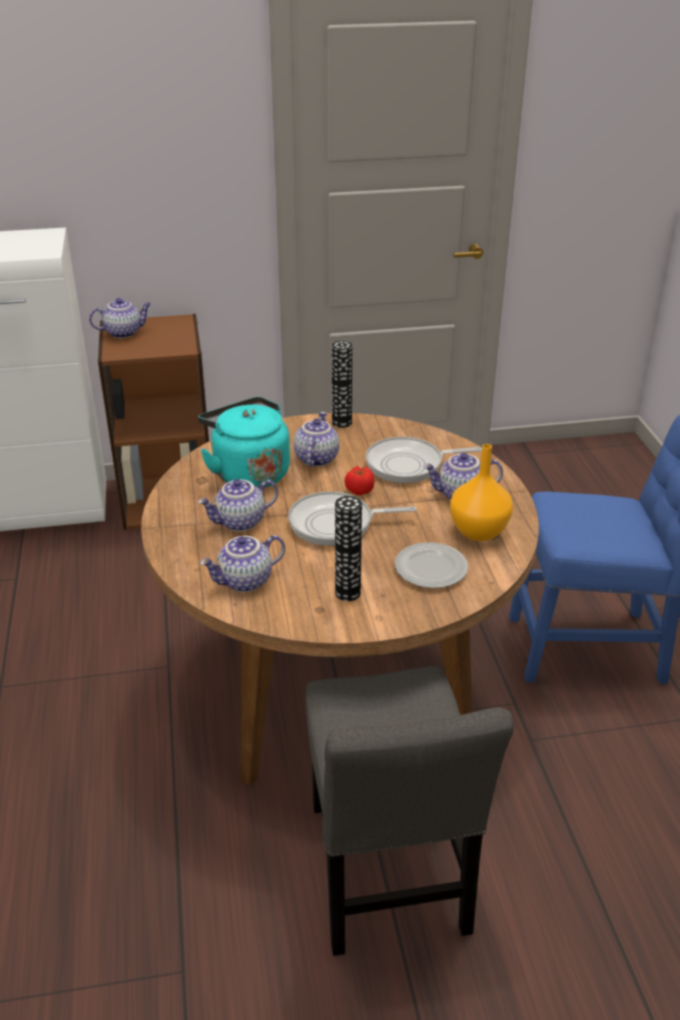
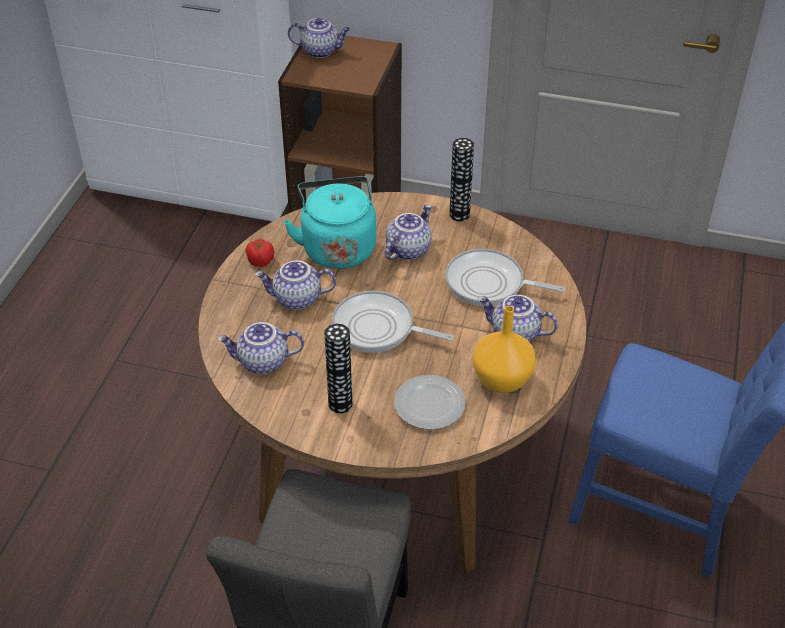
camera: 25 degrees right, 10 degrees up
tomato [345,466,374,495] -> tomato moved to [246,238,274,267]

